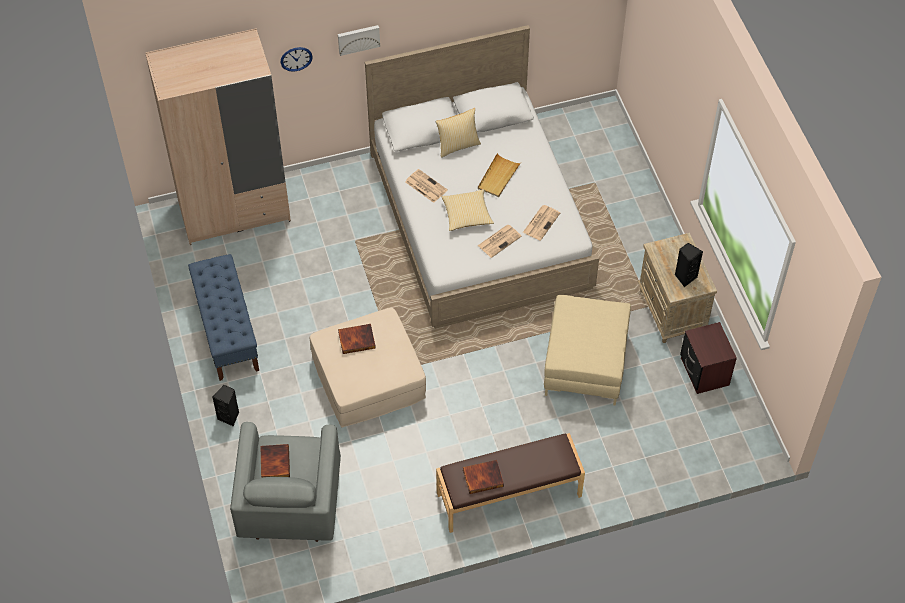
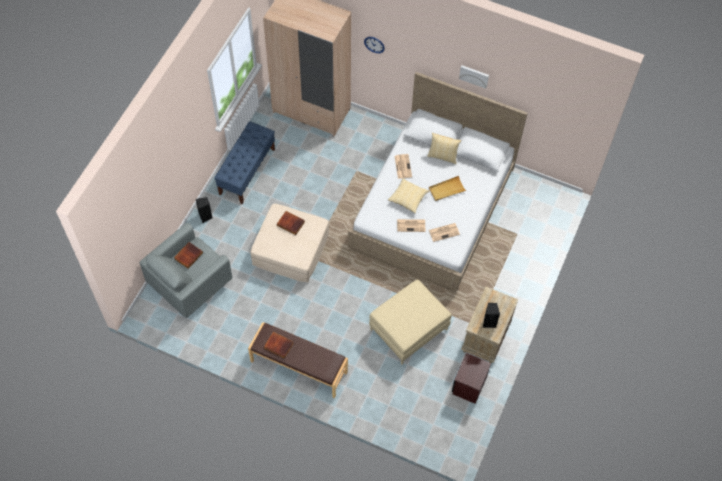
camera: 40 degrees right, 5 degrees up
picture [338,25,380,56] -> picture moved to [459,65,489,89]

